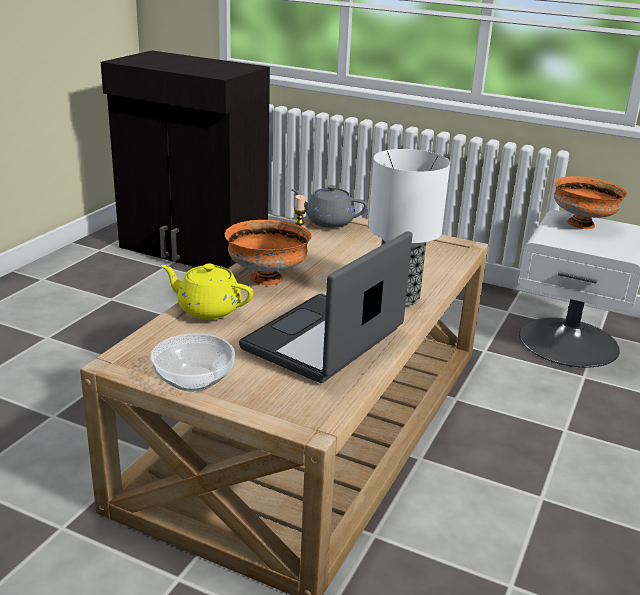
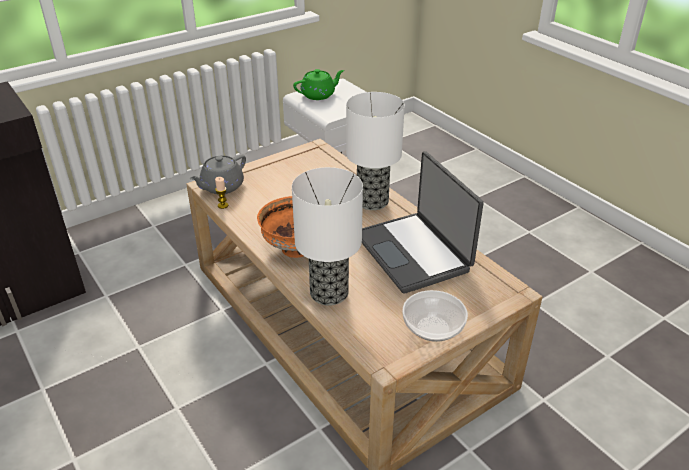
camera: 60 degrees left, 10 degrees up
yellow teapot [161,264,253,320] -> table lamp [292,167,363,306]
orange bowl [554,176,627,229] -> green teapot [293,69,344,100]

